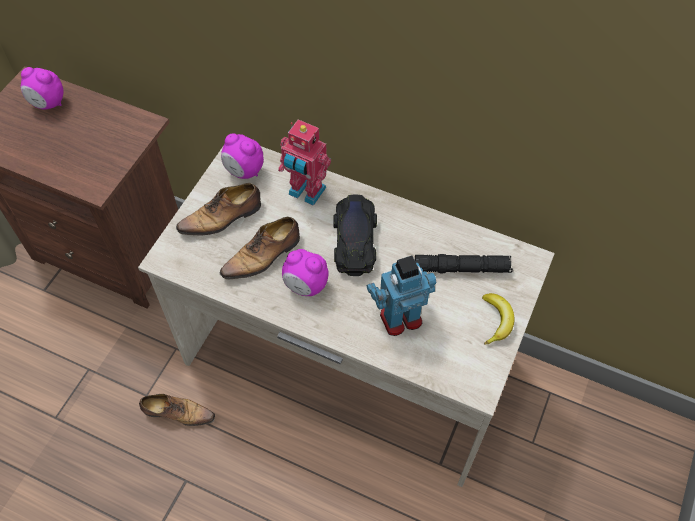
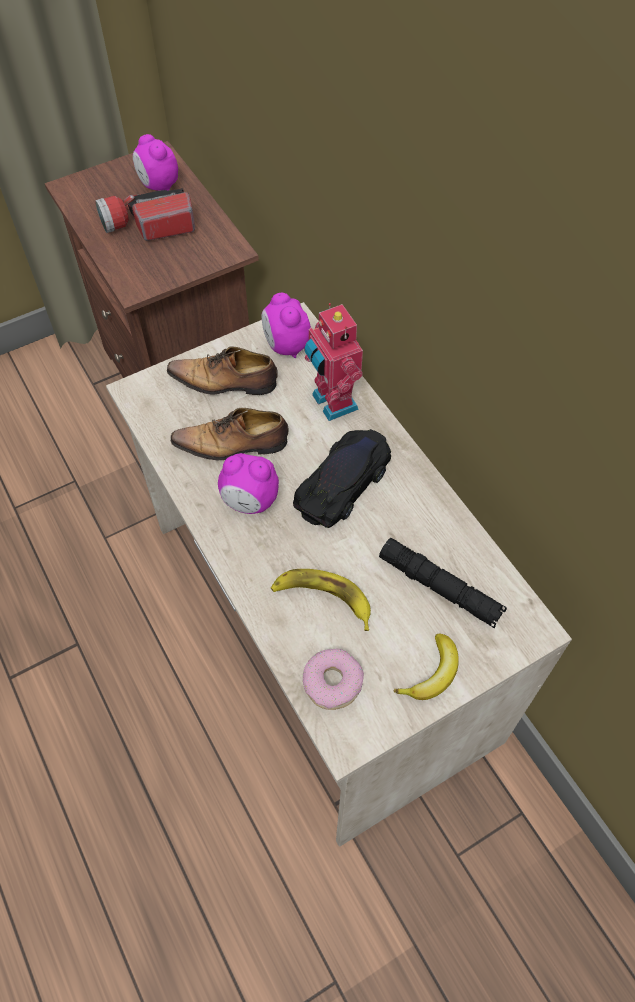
camera: 35 degrees right, 0 degrees up
shoe [139,394,215,426] -> none
alarm clock [282,249,329,296] -> alarm clock turned 45 degrees counterclockwise [218,453,279,514]
toy robot [367,256,436,336] -> banana [271,569,371,631]
none -> flashlight [95,188,195,241]
none -> donut [302,649,364,710]

